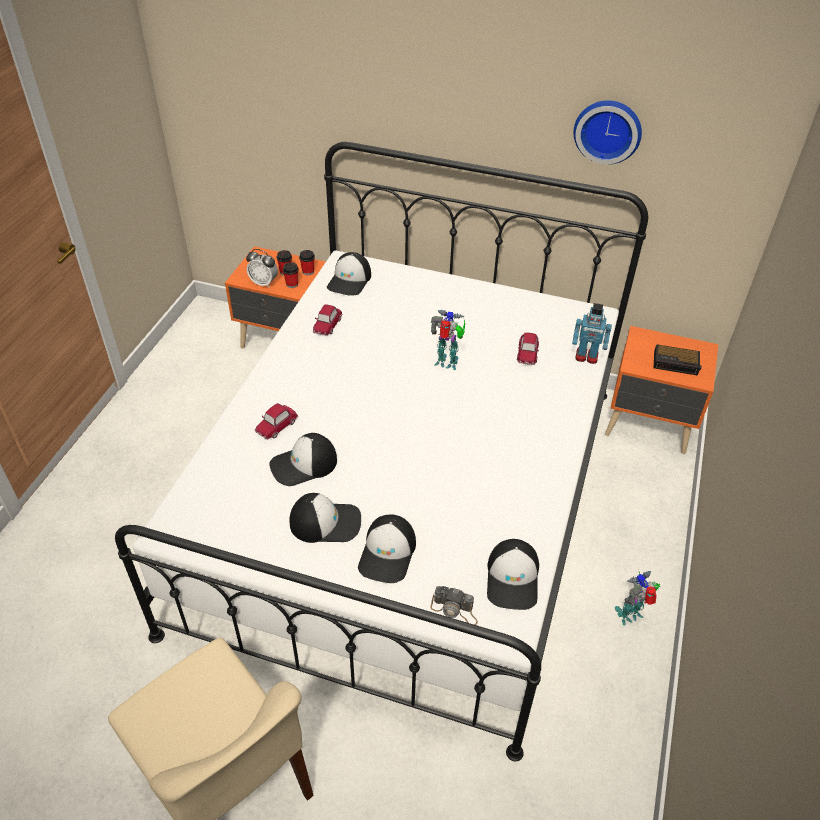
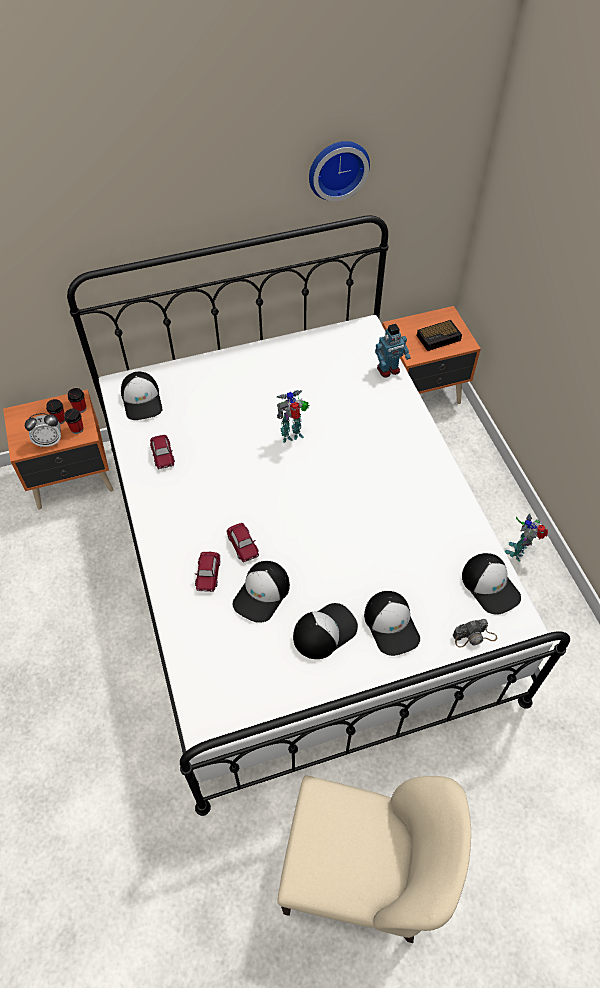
camera: 35 degrees left, 10 degrees up
toy car [517,333,539,365] -> toy car moved to [226,523,259,562]

